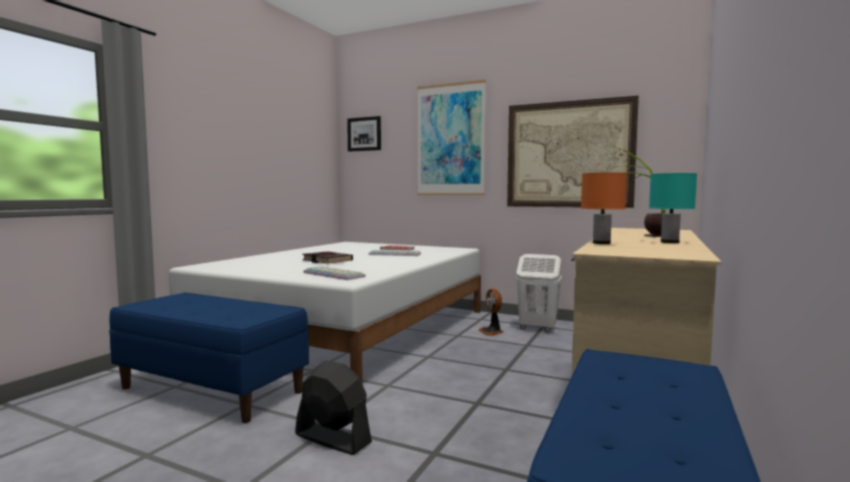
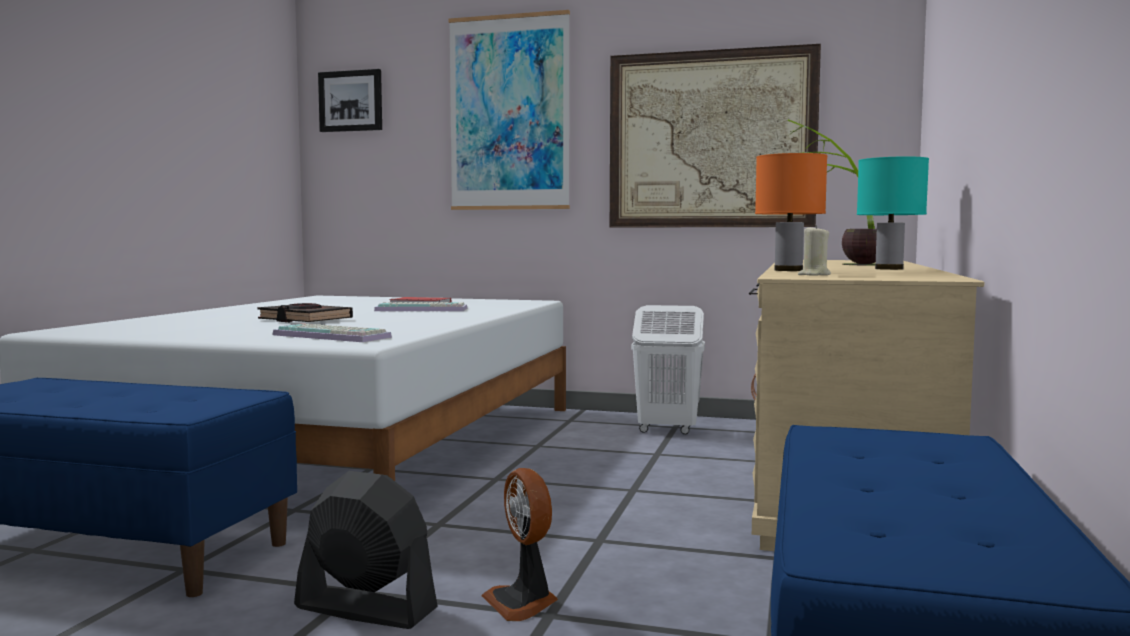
camera: 10 degrees left, 0 degrees up
fan [479,288,503,336] -> fan moved to [481,468,558,621]
none -> beige candle [798,225,831,276]

